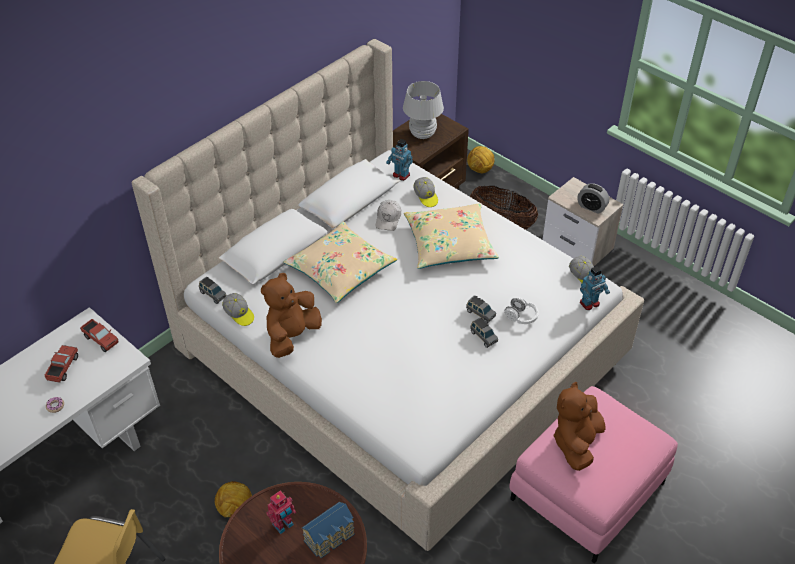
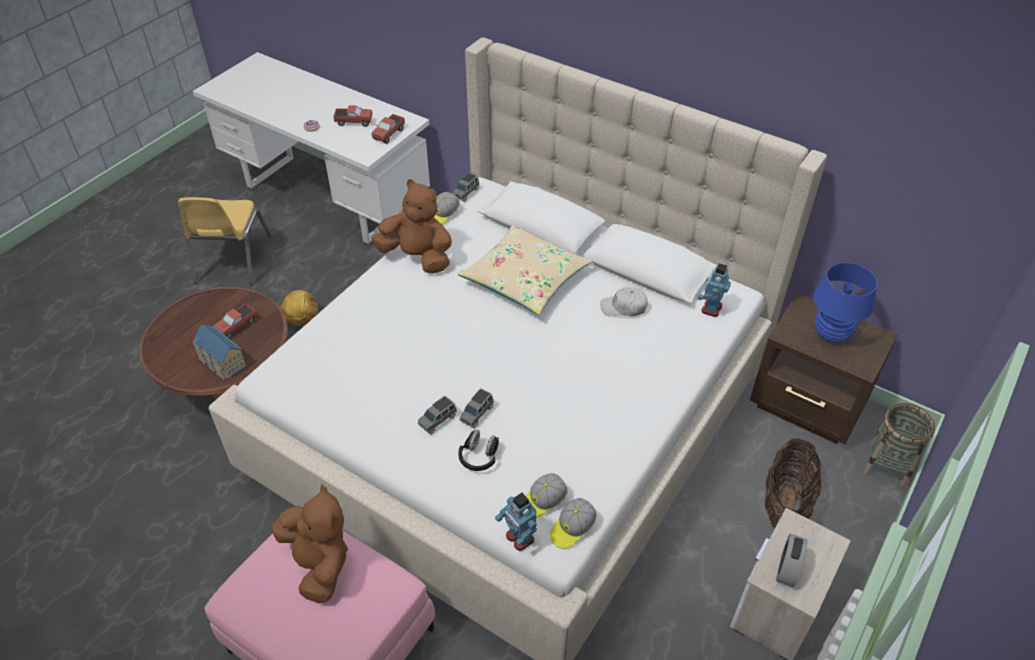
camera: 80 degrees right, 0 degrees up
toy robot [266,490,296,534] -> toy truck [214,303,257,339]
white table lamp [403,81,444,139] -> blue table lamp [813,263,877,343]
beige pillow [404,203,499,269] -> none
cap [414,177,438,207] -> cap moved to [525,473,568,518]
football [467,146,495,173] -> basket [863,403,935,489]
white headphones [505,298,539,324] -> black headphones [458,430,499,471]
brown plush toy [553,382,606,471] -> brown plush toy turned 45 degrees clockwise [272,484,348,604]

